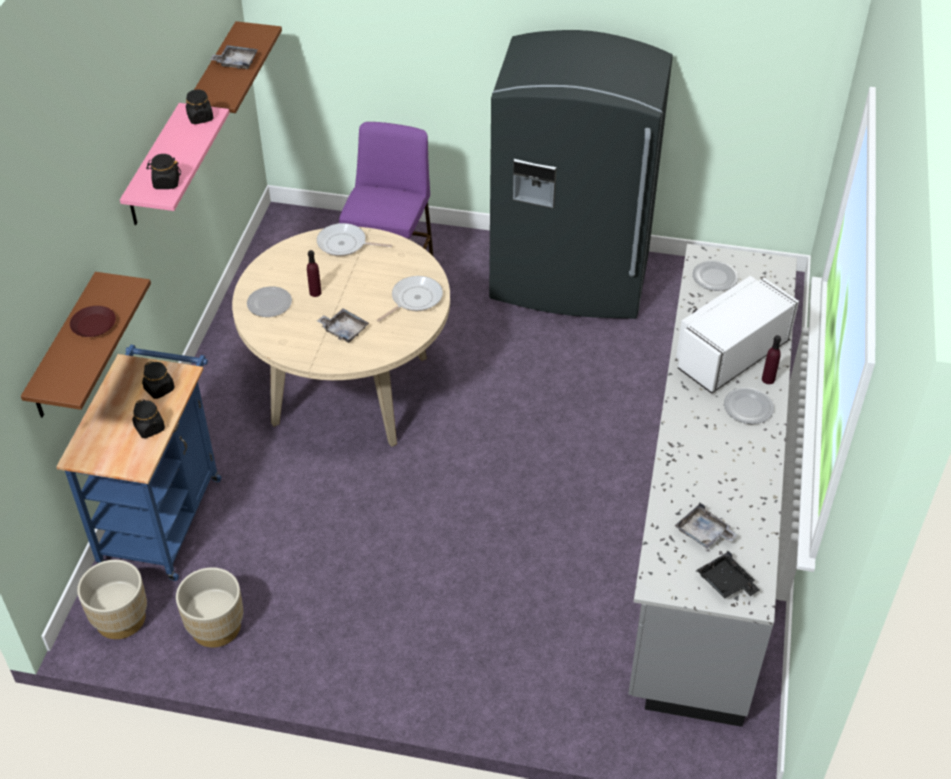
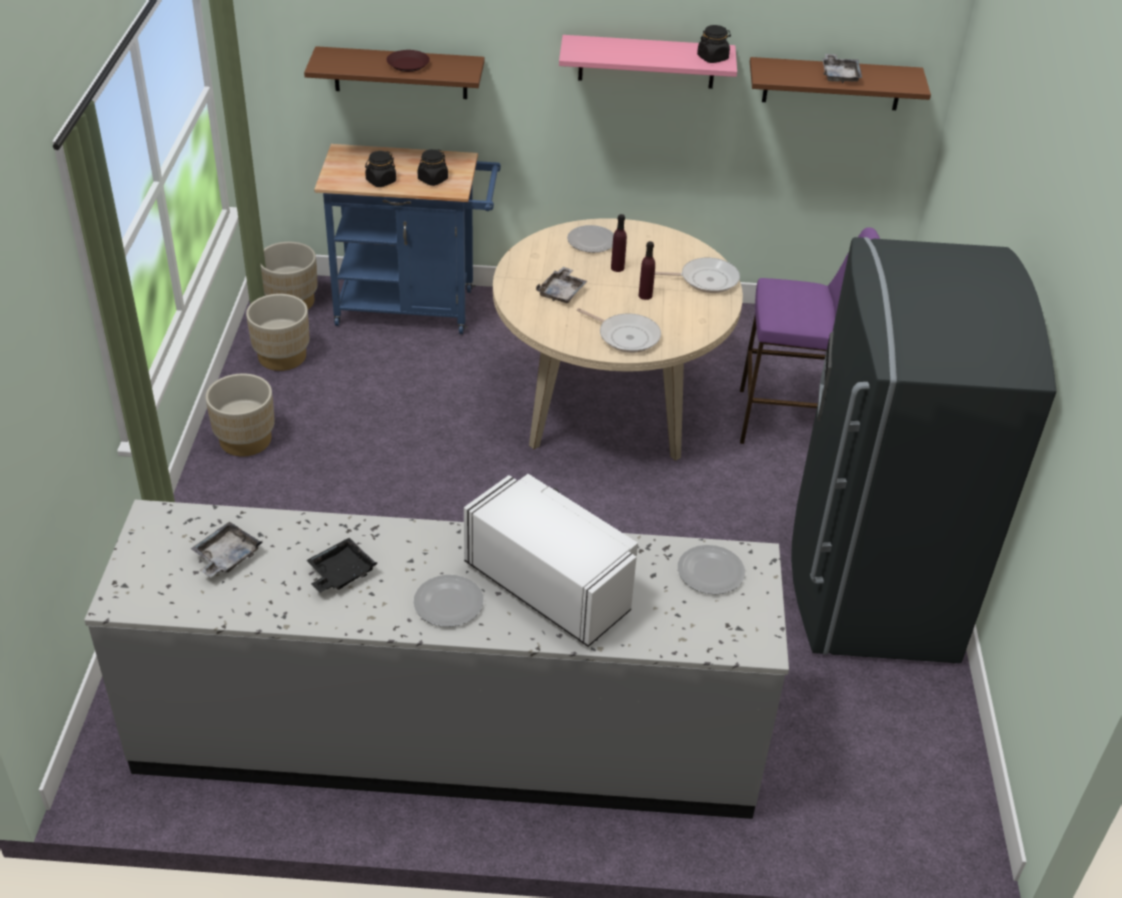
camera: 80 degrees right, 5 degrees down
black jar [146,154,181,189] -> none
frying pan [317,223,392,256] -> frying pan turned 90 degrees clockwise [655,257,740,293]
black tray [697,551,760,599] -> black tray moved to [306,538,377,593]
purple bottle [762,335,781,384] -> purple bottle moved to [639,241,655,300]
none -> beige planter [206,373,275,456]

